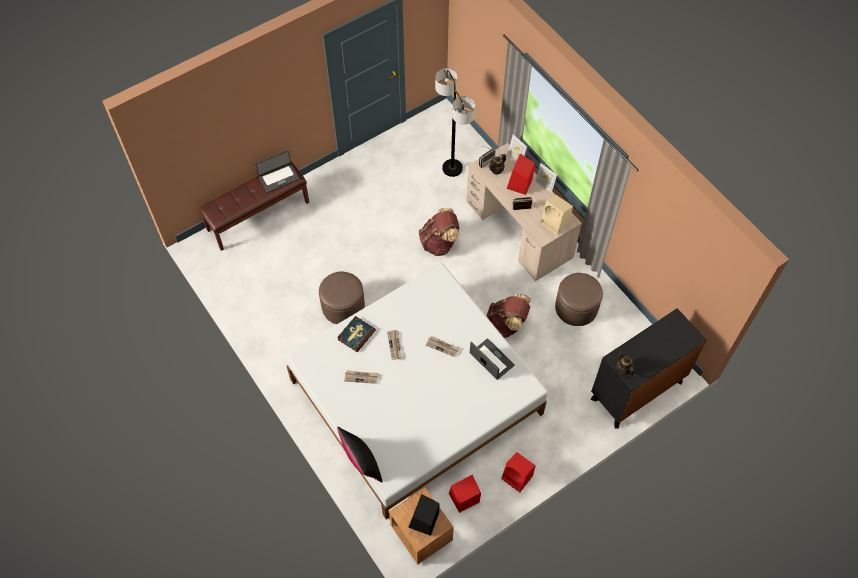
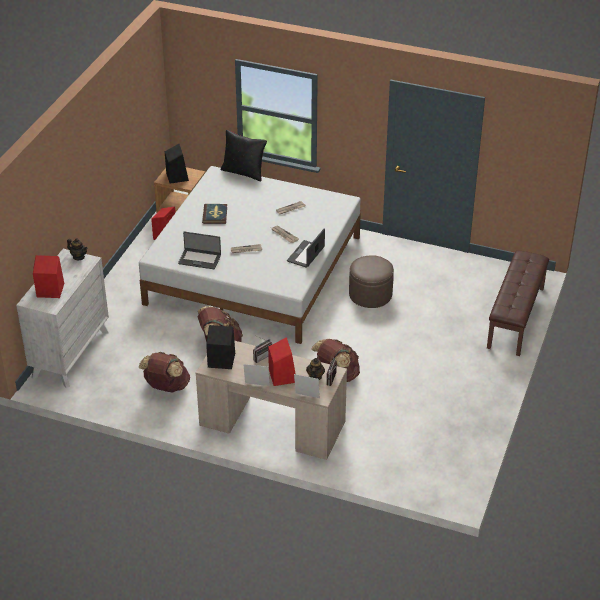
camera: 145 degrees right, 20 degrees down
laptop [255,150,300,193] -> laptop moved to [287,229,325,268]
book [337,316,376,352] -> book moved to [202,204,227,224]
floor lamp [435,68,475,177] -> none
red speaker [501,452,535,492] -> red speaker moved to [33,255,64,298]
beige speaker [540,195,573,235] -> black speaker [206,325,235,369]
brown ottoman [555,273,603,326] -> brown backpack [139,352,190,393]
black dresser [591,308,707,428] -> white dresser [16,249,109,388]

